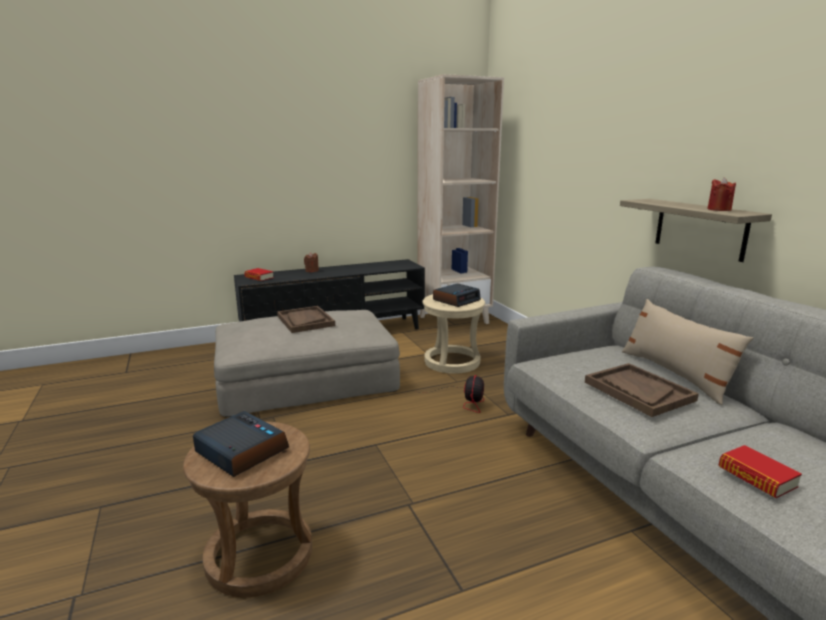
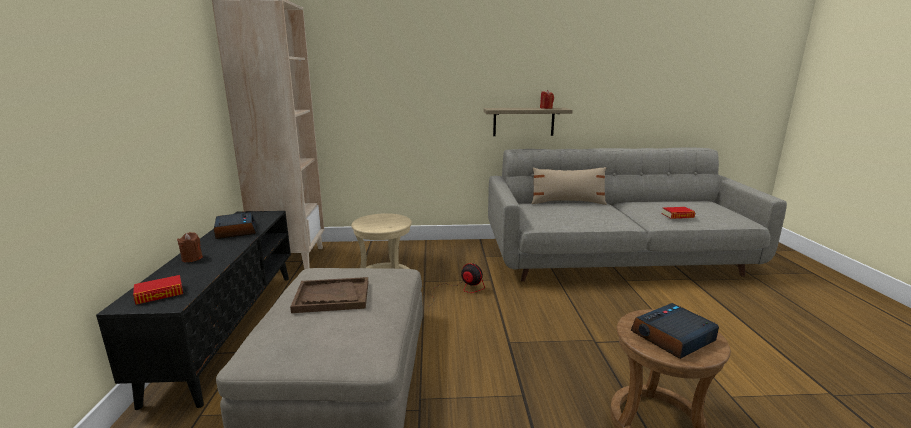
camera: 70 degrees left, 0 degrees up
alarm clock [433,283,481,307] -> alarm clock moved to [214,212,256,239]
brown tray [585,363,699,417] -> none

